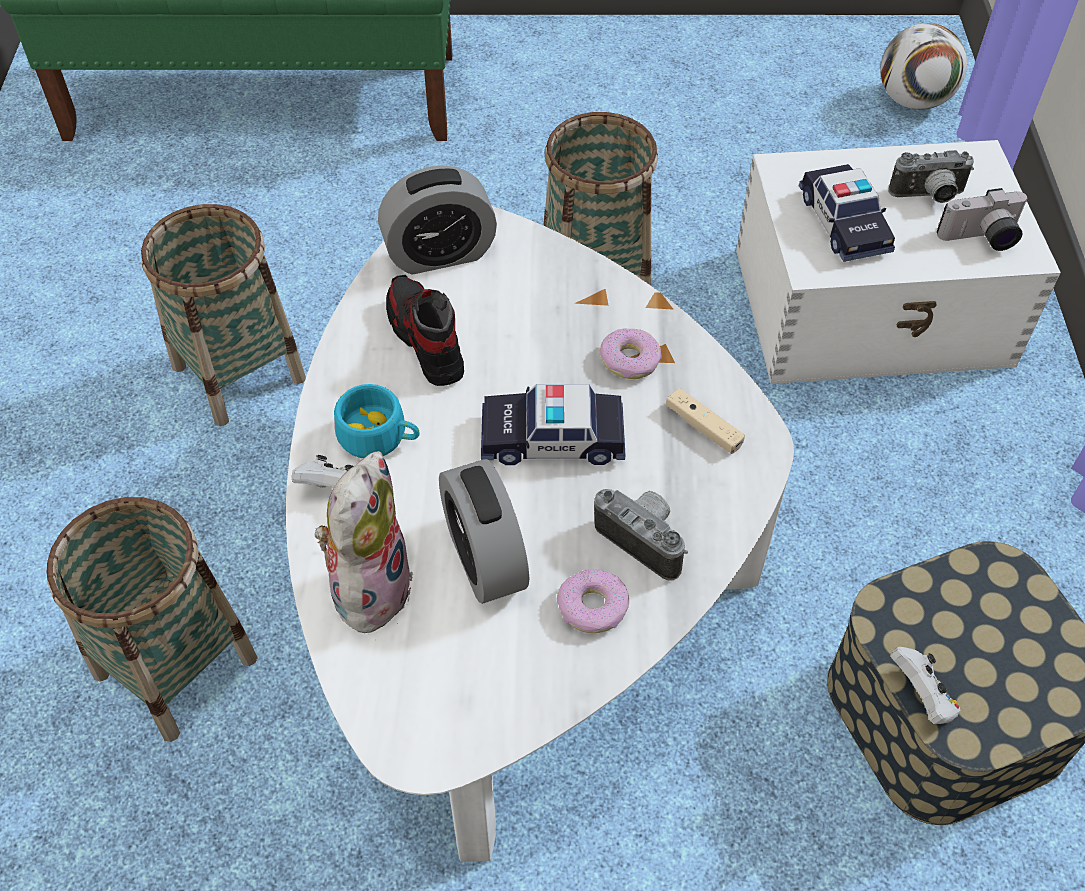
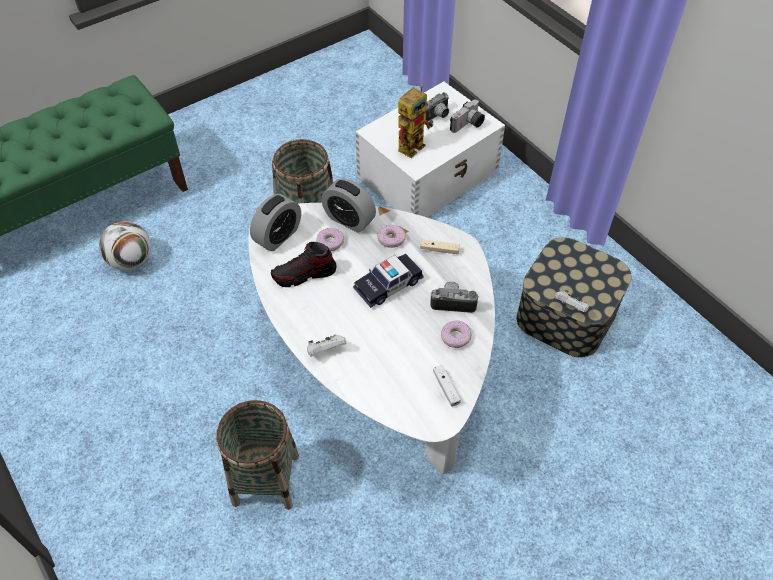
camera: 35 degrees left, 0 degrees up
basket [141,204,306,426] -> none
plush toy [315,451,413,635] -> none
turquoise cup [334,384,419,458] -> none
shoe [386,275,464,386] -> shoe turned 45 degrees counterclockwise [271,242,337,287]
alarm clock [439,459,529,604] -> alarm clock moved to [321,179,376,233]
toy car [799,164,895,262] -> toy robot [398,85,434,158]
football [880,23,967,110] -> football moved to [99,221,151,271]
none -> donut [316,227,344,251]
none -> white game controller [433,365,461,406]

